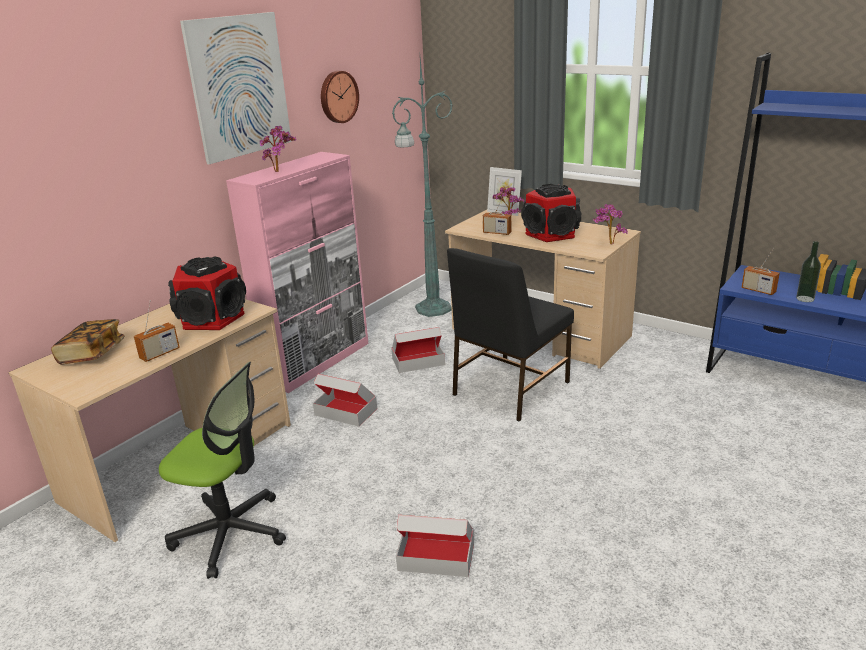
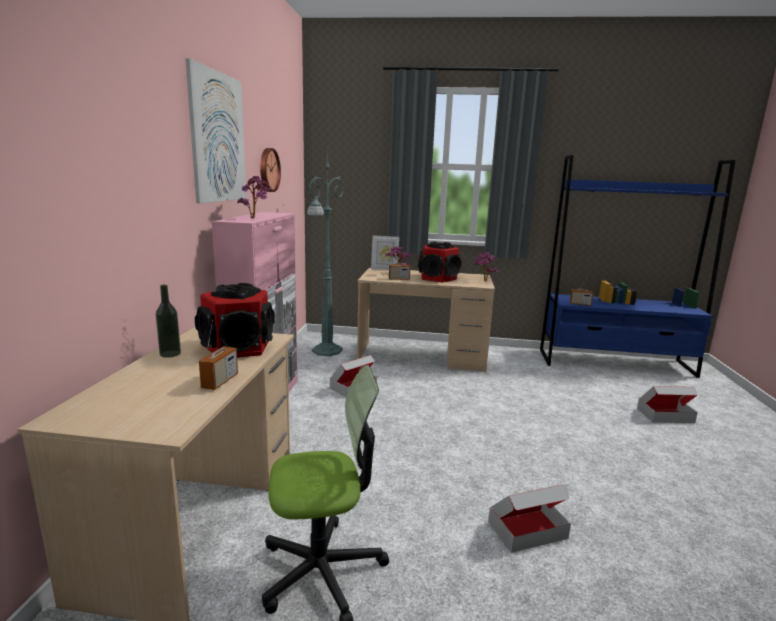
camera: 30 degrees left, 10 degrees down
book [51,319,124,365] -> none
cardboard box [313,374,377,427] -> cardboard box moved to [637,386,698,423]
black chair [447,248,574,422] -> none
bottle [796,241,821,302] -> bottle moved to [156,285,181,358]

